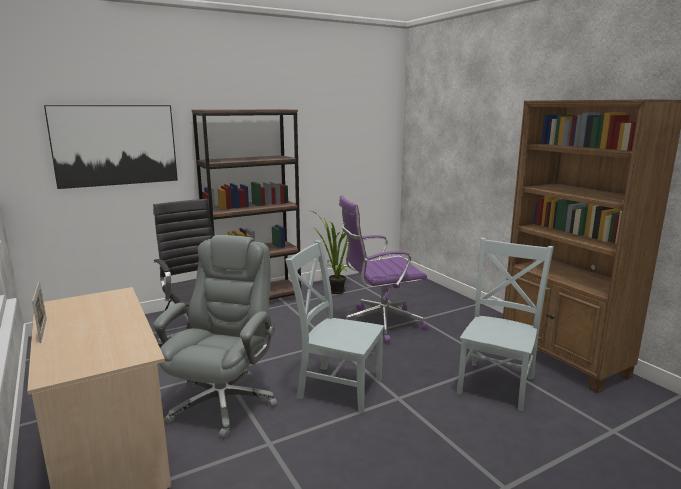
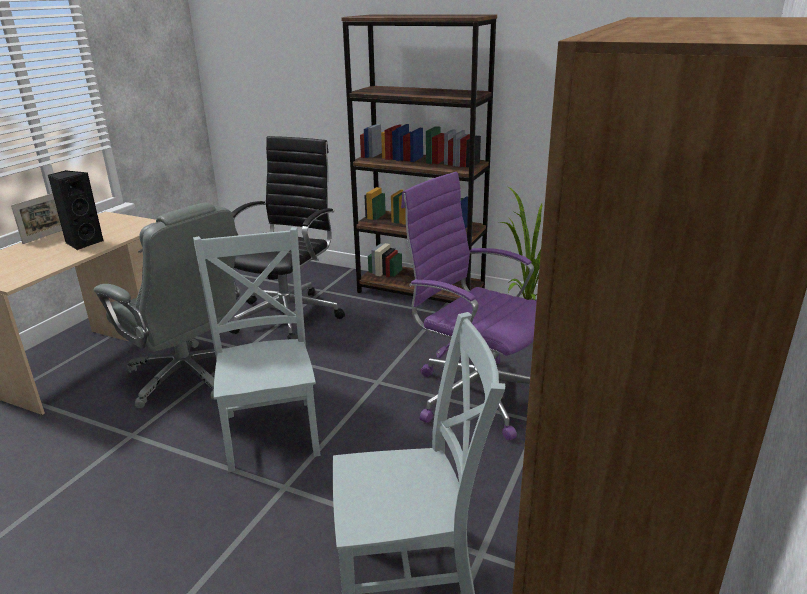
camera: 55 degrees right, 10 degrees up
picture [44,105,178,189] -> none
grey office chair [153,235,277,438] -> grey office chair turned 60 degrees clockwise [94,203,241,408]
none -> black speaker [48,170,103,250]

